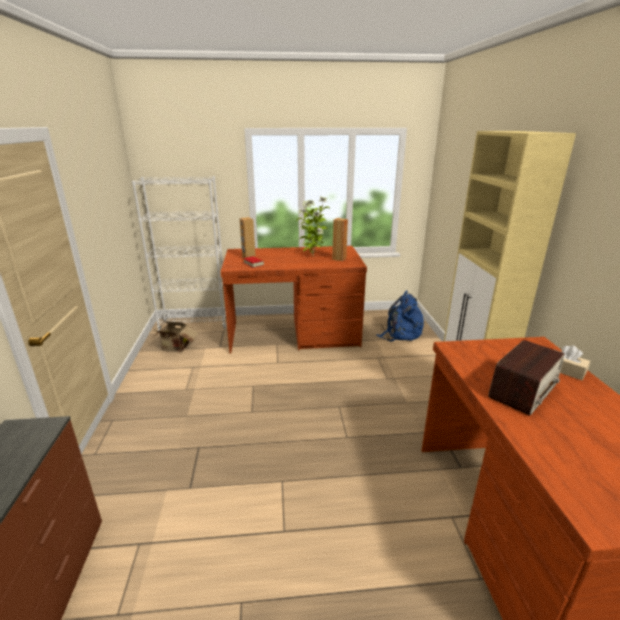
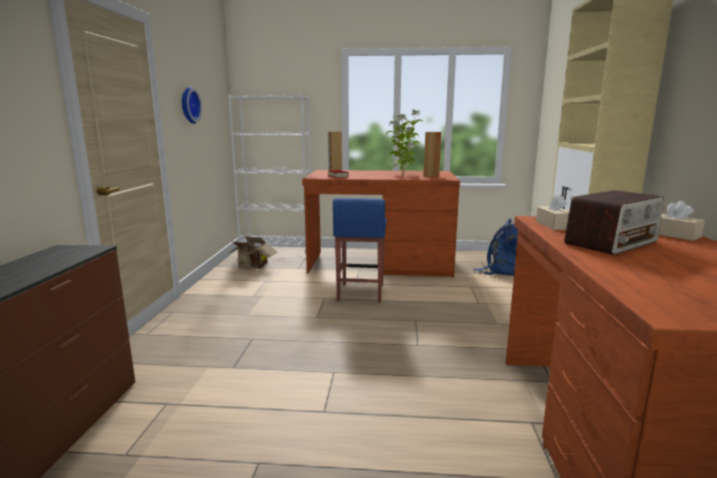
camera: 10 degrees right, 10 degrees down
none -> wall clock [182,87,202,124]
none -> blue stool [333,198,387,303]
none -> beige tissue box [536,194,569,230]

